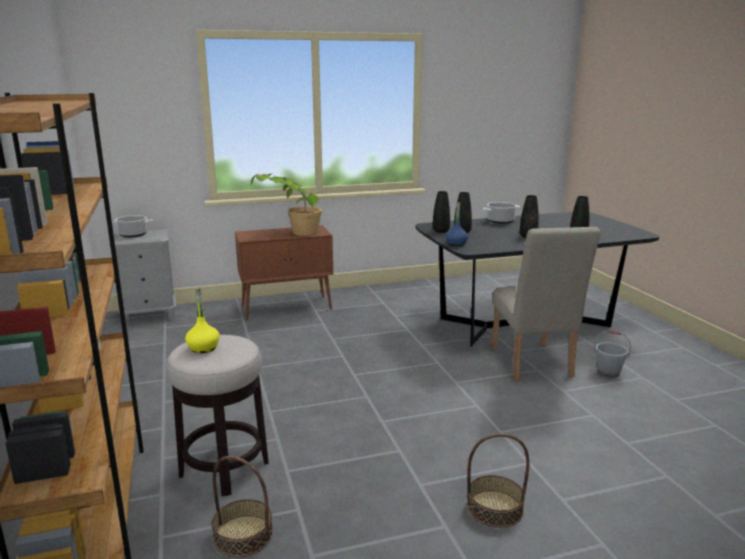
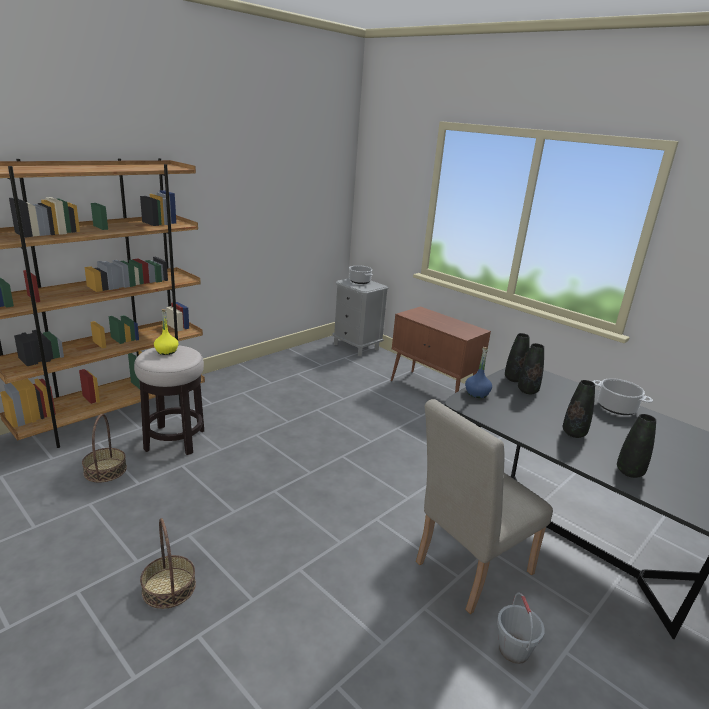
camera: 60 degrees right, 5 degrees up
potted plant [251,174,322,236] -> none

